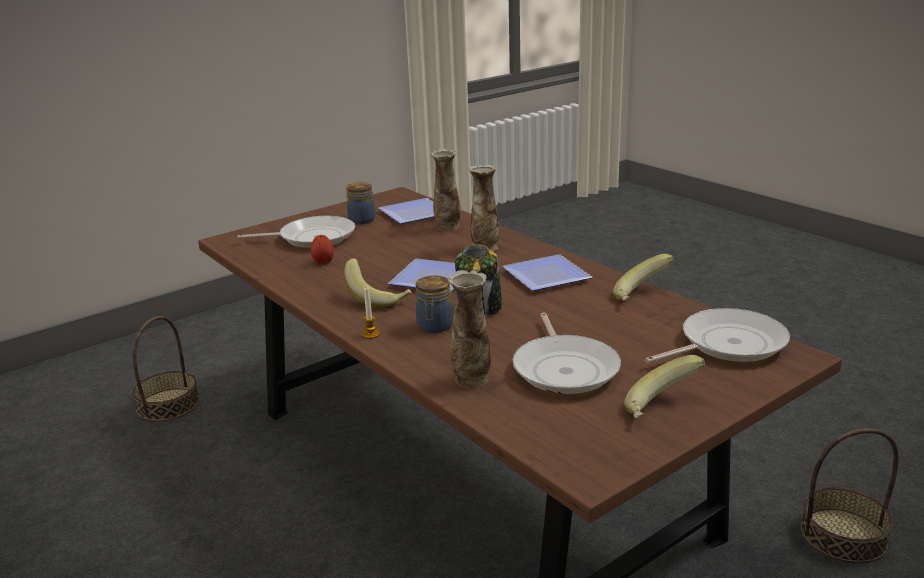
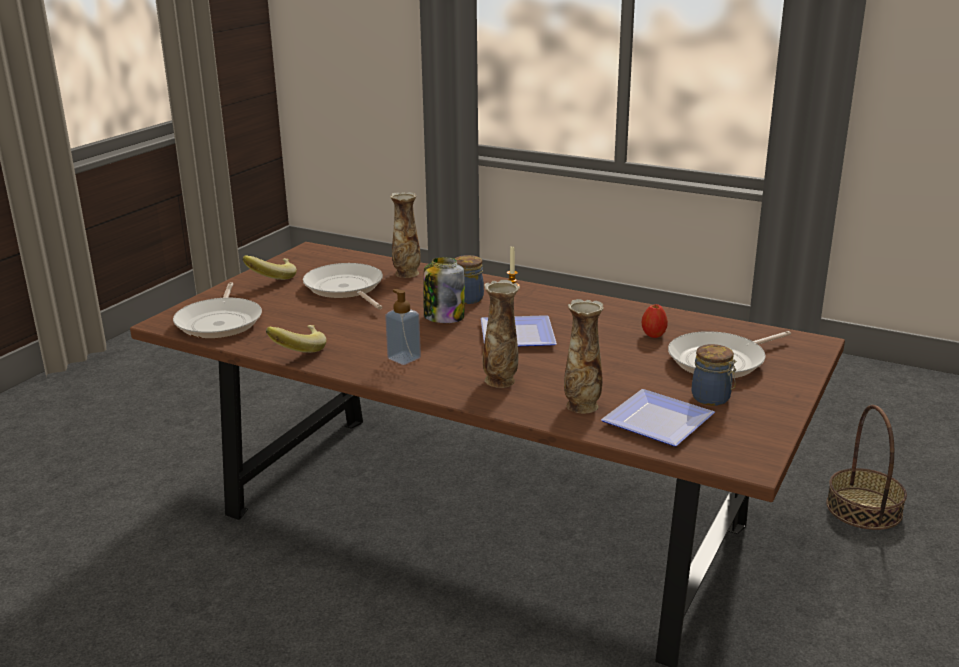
camera: 155 degrees right, 0 degrees up
banana [344,258,412,309] -> none
plate [502,254,592,291] -> soap dispenser [385,289,421,365]
frying pan [645,308,790,363] -> frying pan turned 45 degrees counterclockwise [173,282,262,338]
basket [800,428,899,563] -> none

